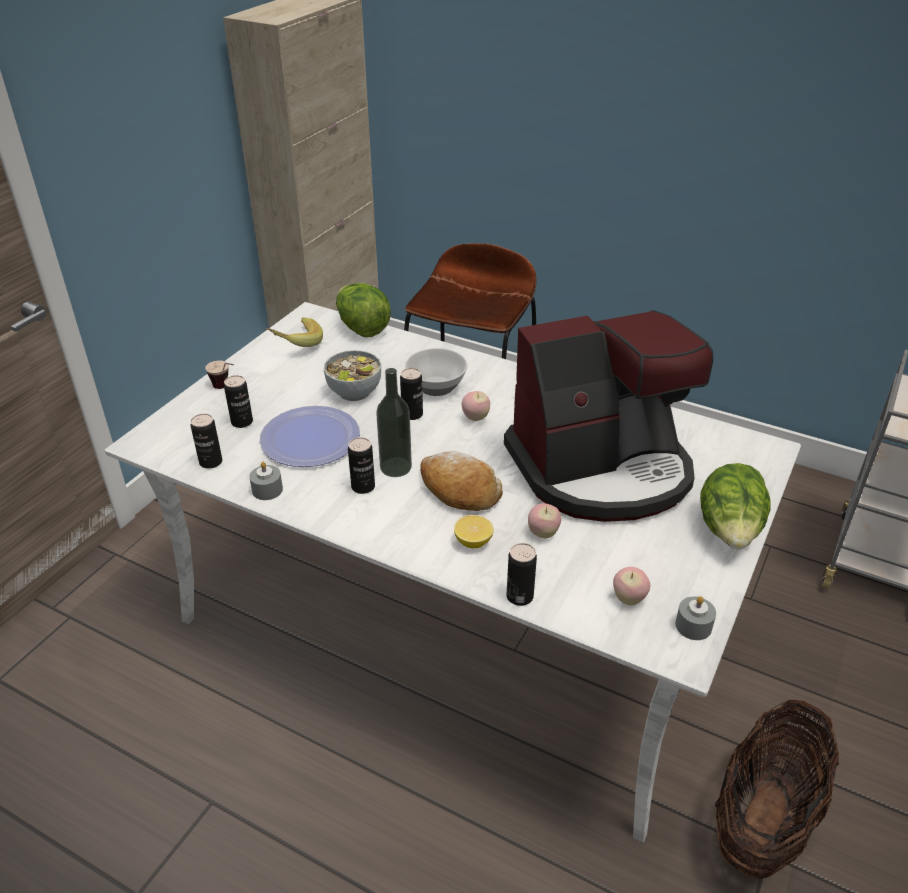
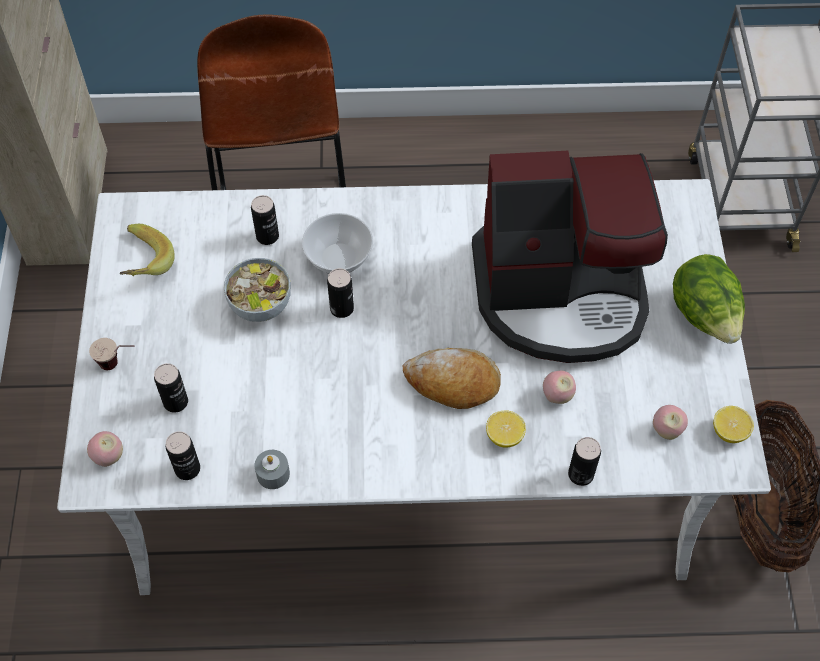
camera: 30 degrees left, 20 degrees up
plate [260,406,360,467] -> none
lettuce [336,283,391,337] -> none
can [348,437,375,494] -> can moved to [251,195,279,245]
bottle [376,368,412,477] -> none
apple [462,391,490,421] -> apple moved to [87,431,123,467]
coffee machine [504,310,713,522] -> coffee machine turned 45 degrees clockwise [472,151,668,363]
grey candle [675,596,716,640] -> lemon [713,406,754,443]

